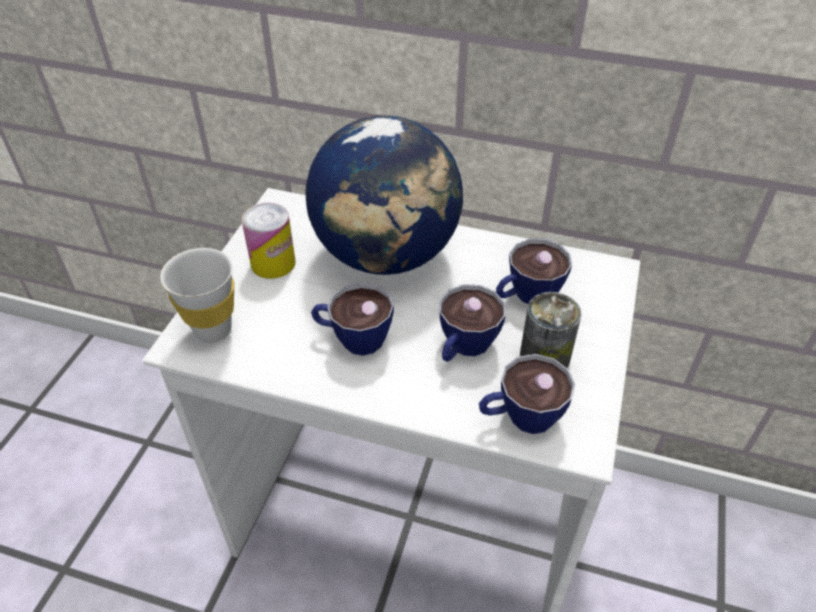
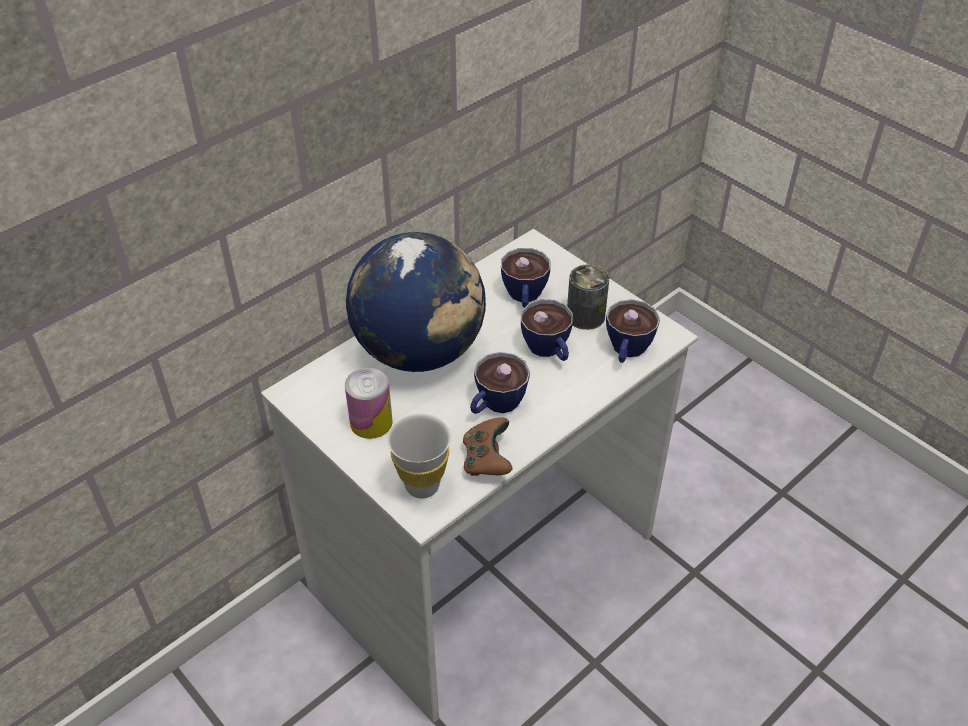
camera: 60 degrees left, 0 degrees up
none -> brown game controller [463,417,512,476]

